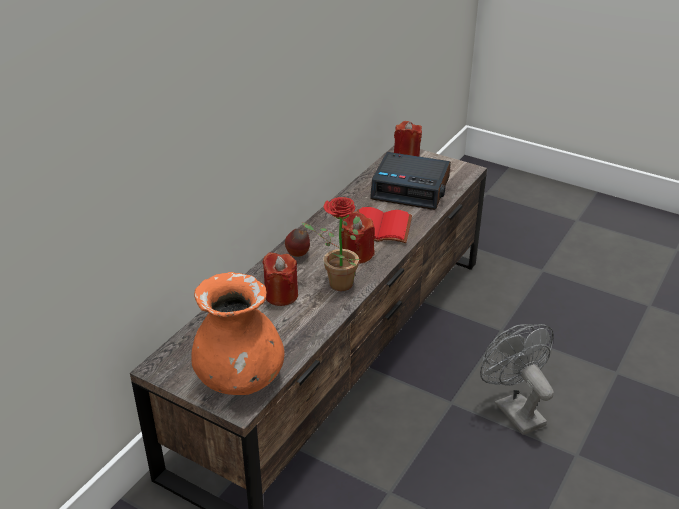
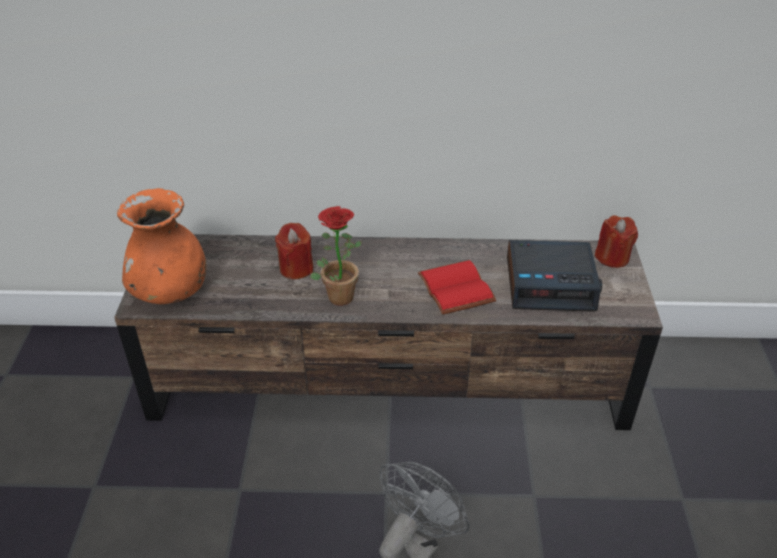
camera: 60 degrees right, 5 degrees up
apple [285,229,310,257] -> none
red candle [341,211,375,264] -> none
alarm clock [370,152,451,210] -> alarm clock turned 75 degrees counterclockwise [507,240,602,311]

